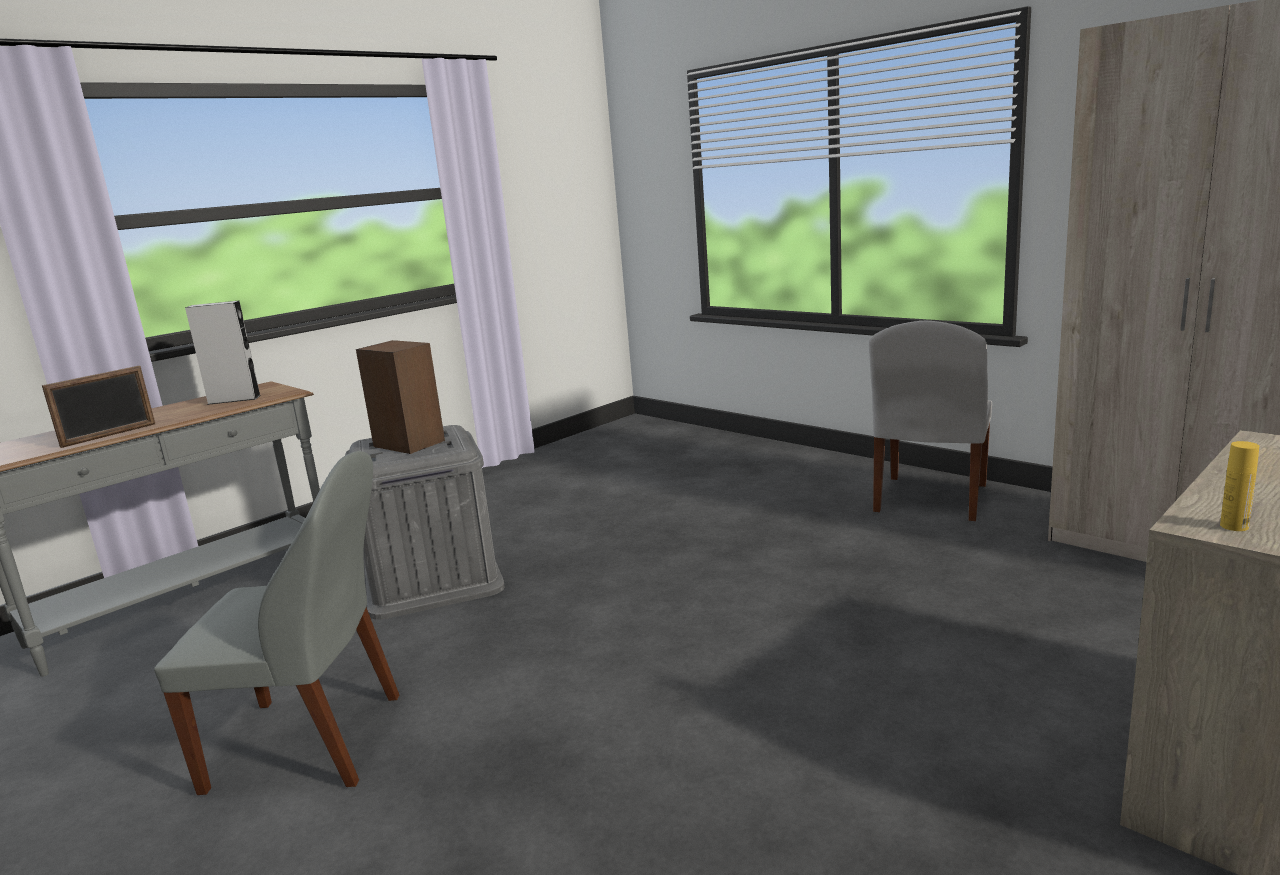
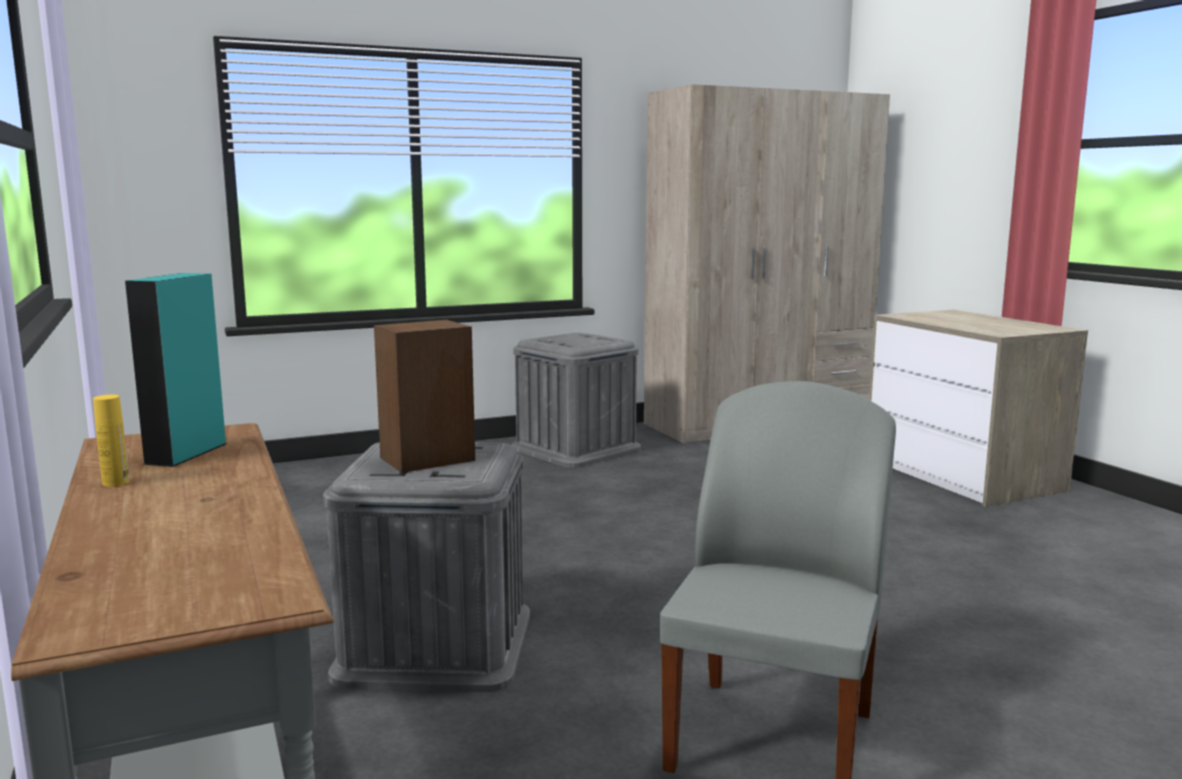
camera: 70 degrees left, 5 degrees down
picture frame [42,366,155,448] -> none
grey speaker [185,301,261,405] -> turquoise speaker [125,273,227,467]
white chair [868,321,992,521] -> grey storage box [511,333,641,468]
yellow bottle [1220,441,1259,531] -> yellow bottle moved to [93,395,129,487]

